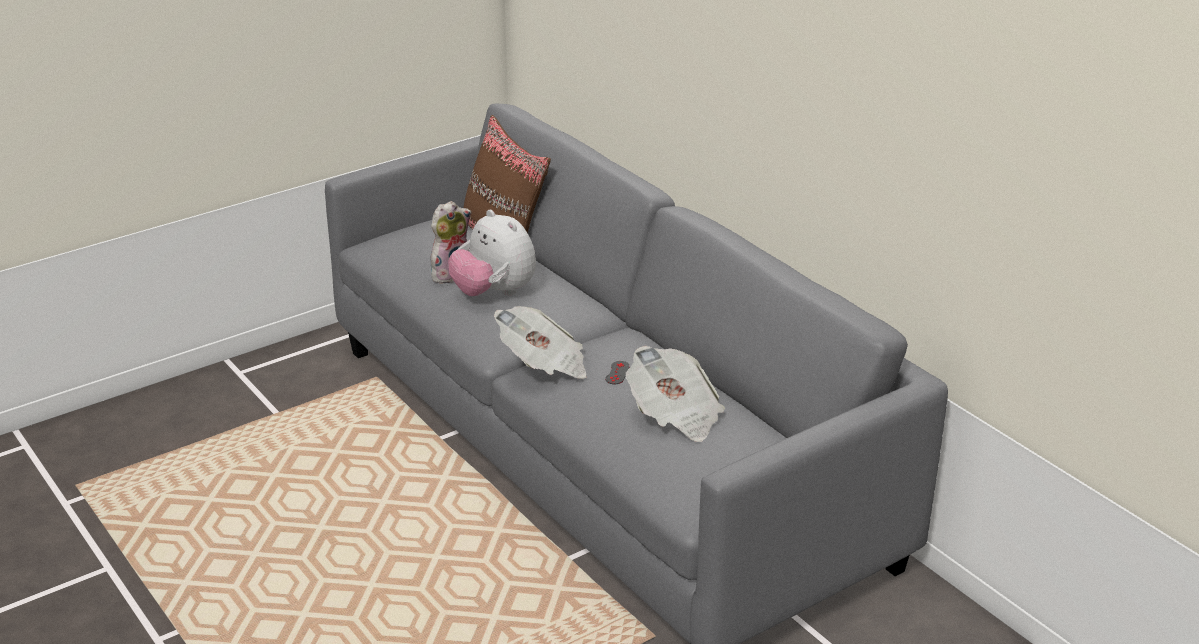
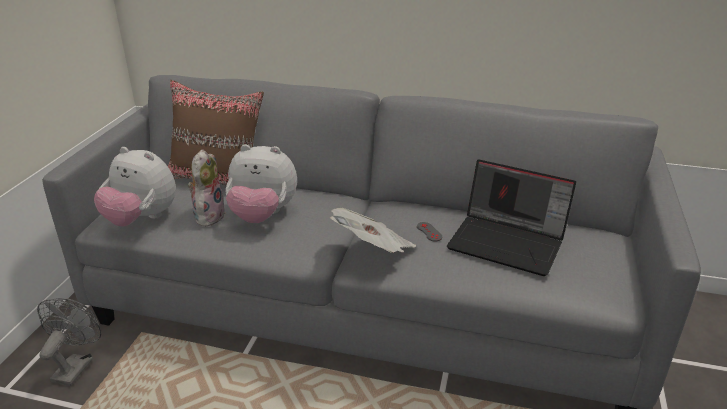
camera: 40 degrees left, 0 degrees up
newspaper [626,346,725,442] -> laptop [447,159,576,276]
none -> grey fan [37,298,101,386]
none -> plush toy [94,147,176,227]

